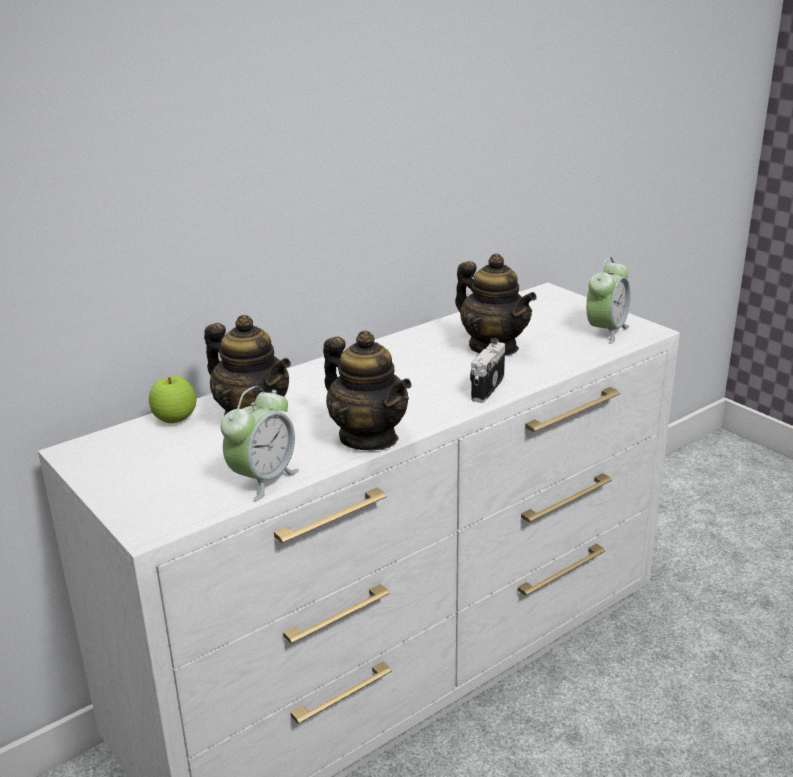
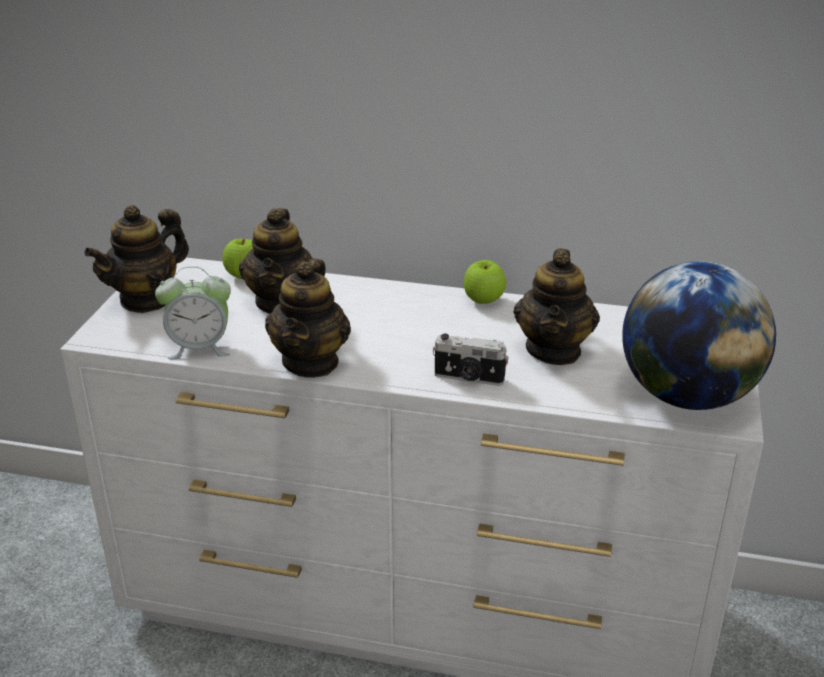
camera: 50 degrees right, 5 degrees up
camera [470,338,505,403] -> camera turned 150 degrees counterclockwise [433,333,509,386]
alarm clock [586,257,631,344] -> globe [622,261,776,410]
none -> teapot [84,205,189,313]
none -> apple [464,260,506,304]

